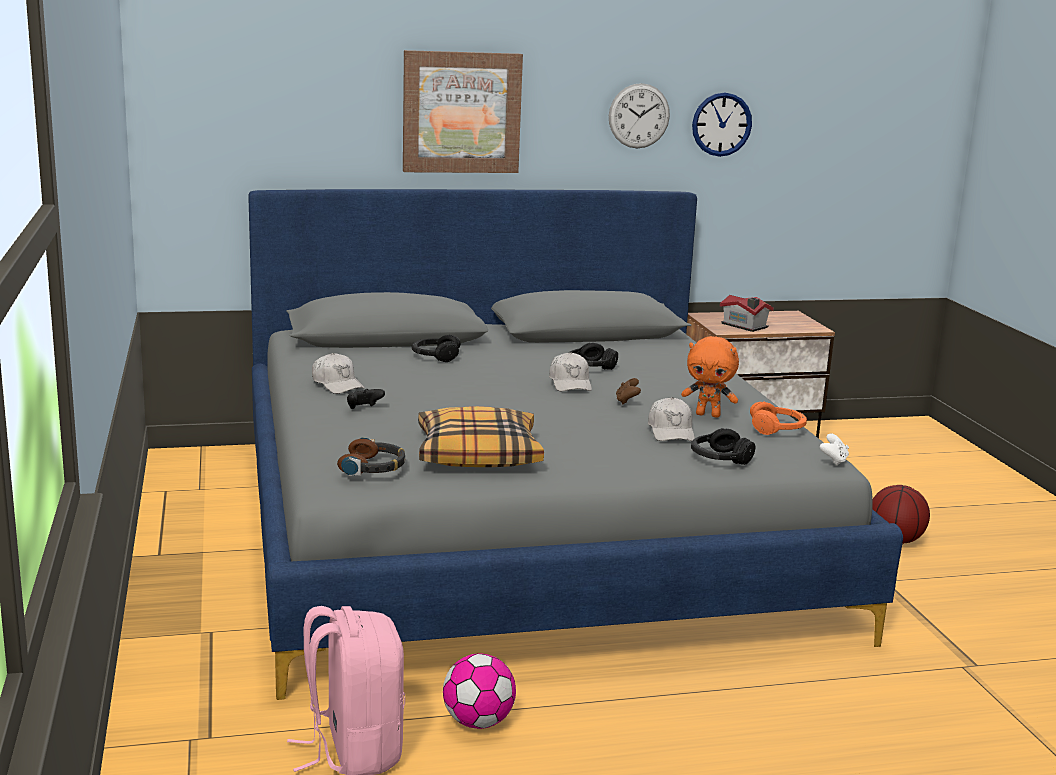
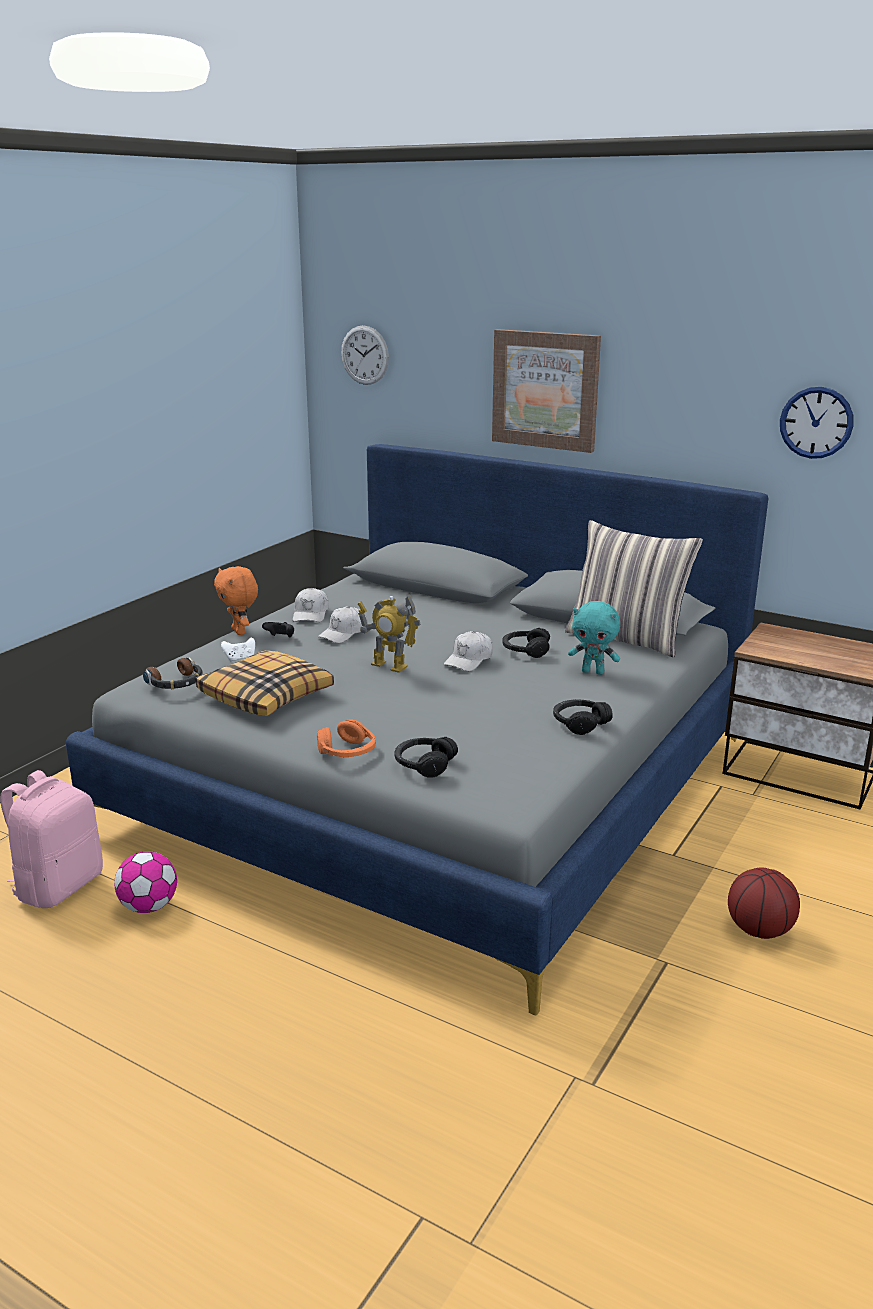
camera: 45 degrees right, 5 degrees up
black headphones [412,335,461,362] -> black headphones moved to [553,699,613,735]
wall clock [609,83,670,148] -> wall clock moved to [341,325,389,385]
brown game controller [616,378,641,404] -> none
white cap [648,397,695,441] -> white cap moved to [318,606,368,643]
orange plush toy [681,336,739,418] -> orange plush toy moved to [214,566,258,635]
toy house [719,295,774,332] -> none
orange headphones [750,401,807,435] -> orange headphones moved to [317,719,376,757]
white game controller [820,433,849,466] -> white game controller moved to [221,638,255,662]
none -> toy robot [358,594,421,673]
none -> pillow [565,520,703,657]
none -> turquoise plush toy [568,601,620,675]

